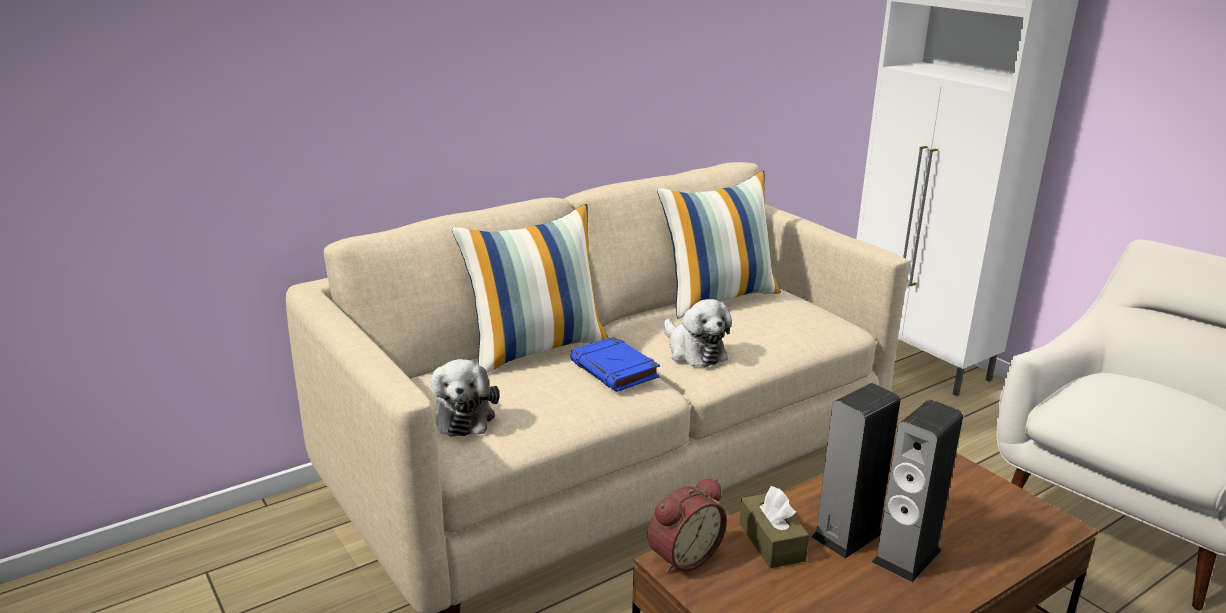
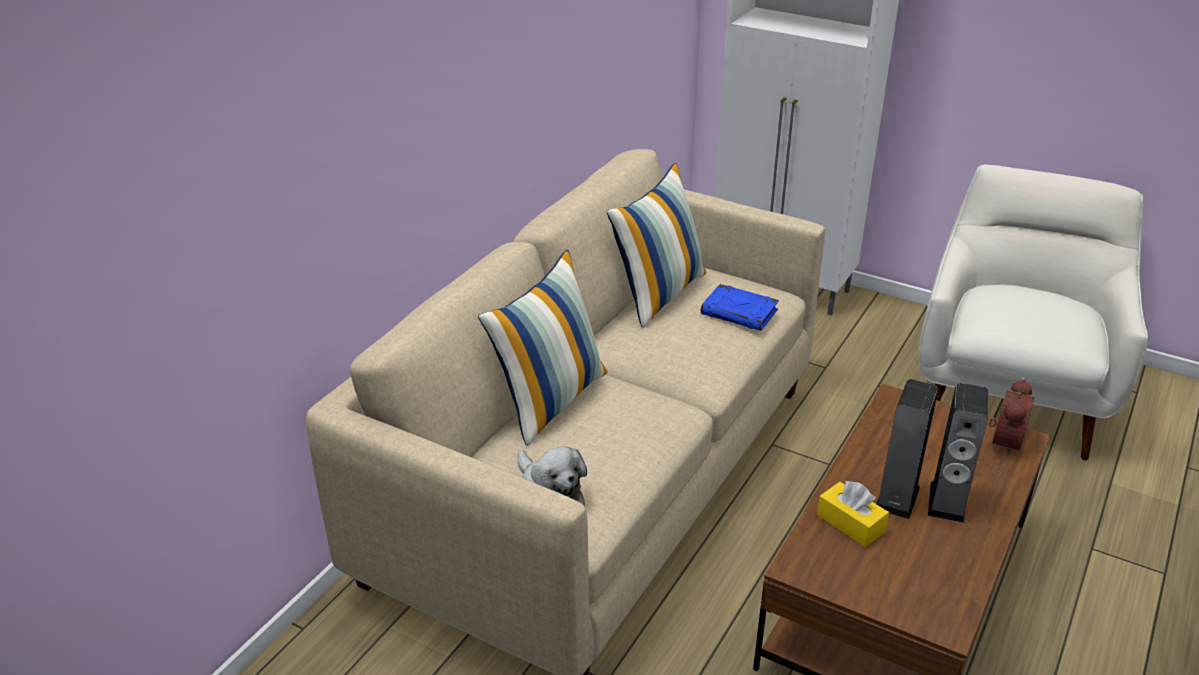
camera: 25 degrees left, 10 degrees up
blue book [570,336,660,392] -> blue book moved to [701,284,779,331]
alarm clock [647,478,727,574] -> alarm clock moved to [989,379,1034,456]
plush toy [664,299,732,367] -> none
brown tissue box [739,486,809,568] -> yellow tissue box [817,480,889,547]

